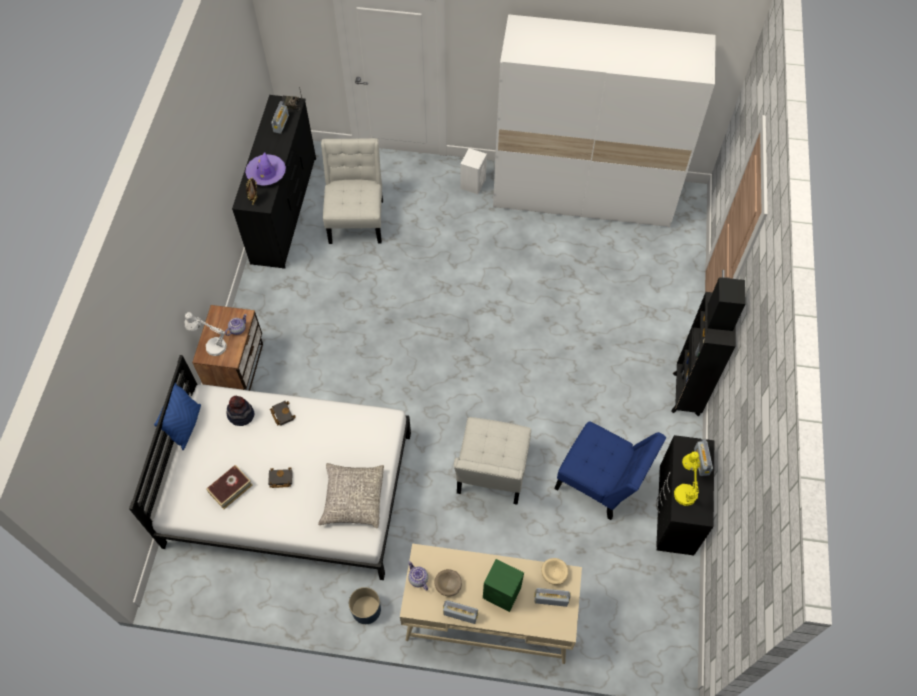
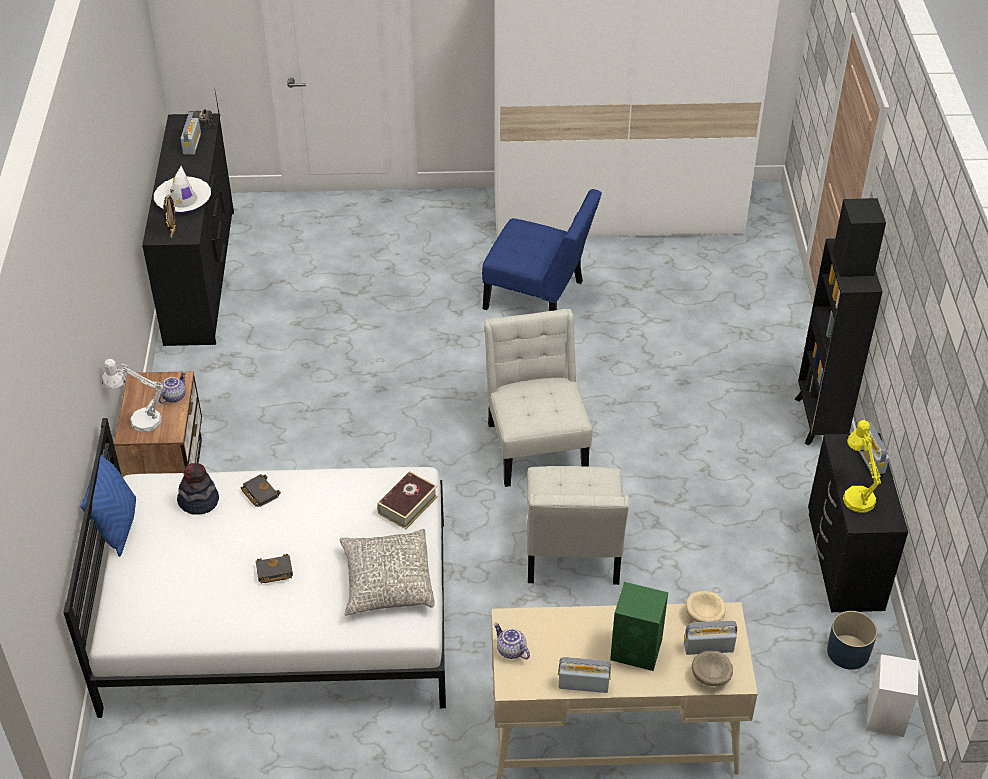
camera: 10 degrees left, 15 degrees down
book [206,465,252,509] -> book moved to [377,471,438,529]
purple hat [245,152,286,186] -> white hat [154,166,211,213]
white chair [321,138,383,244] -> white chair moved to [484,309,592,487]
blue planter [349,587,381,624] -> blue planter moved to [827,611,877,670]
beige bowl [434,569,462,596] -> beige bowl moved to [692,651,733,686]
white speaker [460,148,487,194] -> white speaker moved to [867,654,919,737]
blue chair [554,421,666,520] -> blue chair moved to [482,189,602,311]

